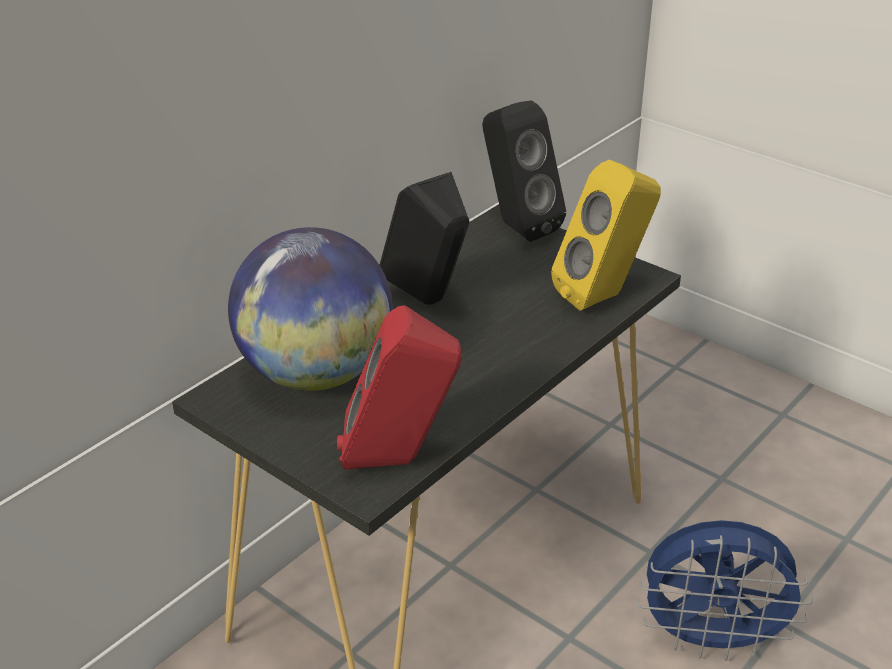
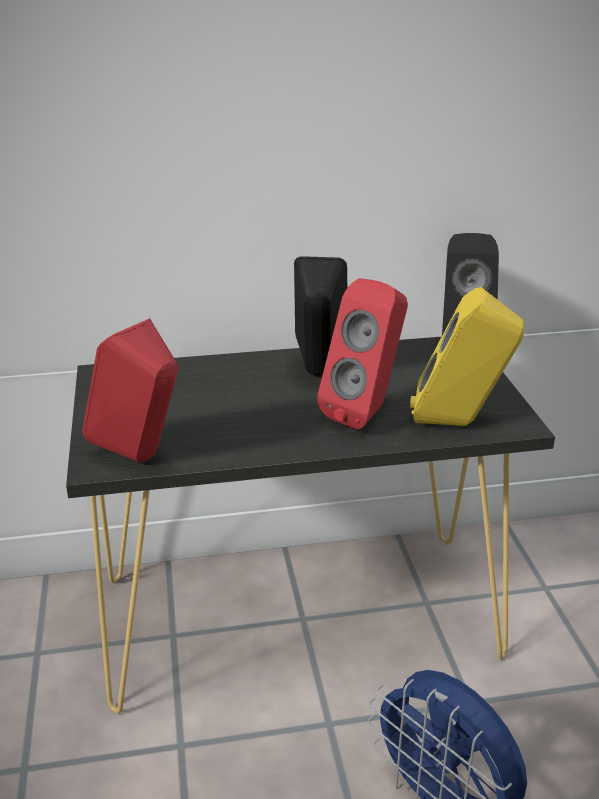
camera: 40 degrees right, 5 degrees down
globe [228,227,393,391] -> none
none -> red speaker [317,278,408,430]

